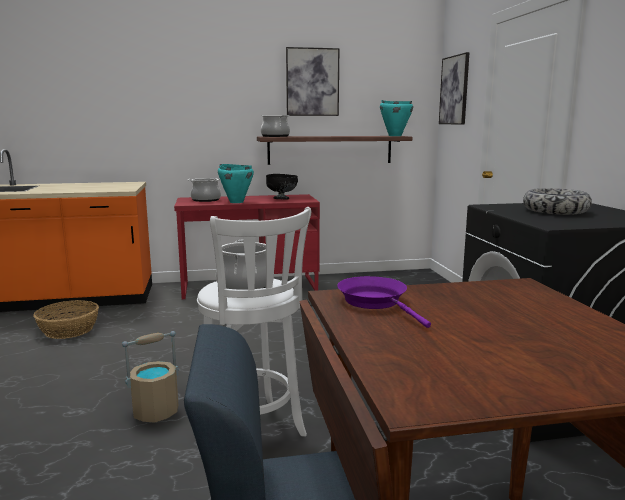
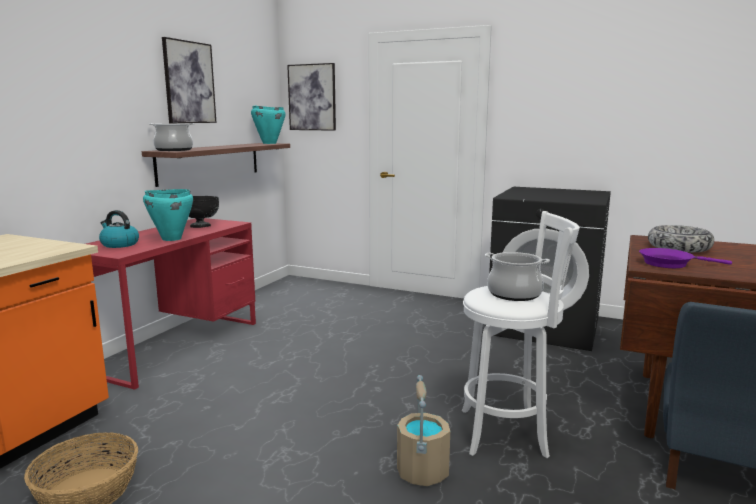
camera: 55 degrees left, 0 degrees up
cooking pot [187,178,221,202] -> kettle [99,210,139,248]
bowl [523,188,592,215] -> bowl moved to [648,225,714,253]

